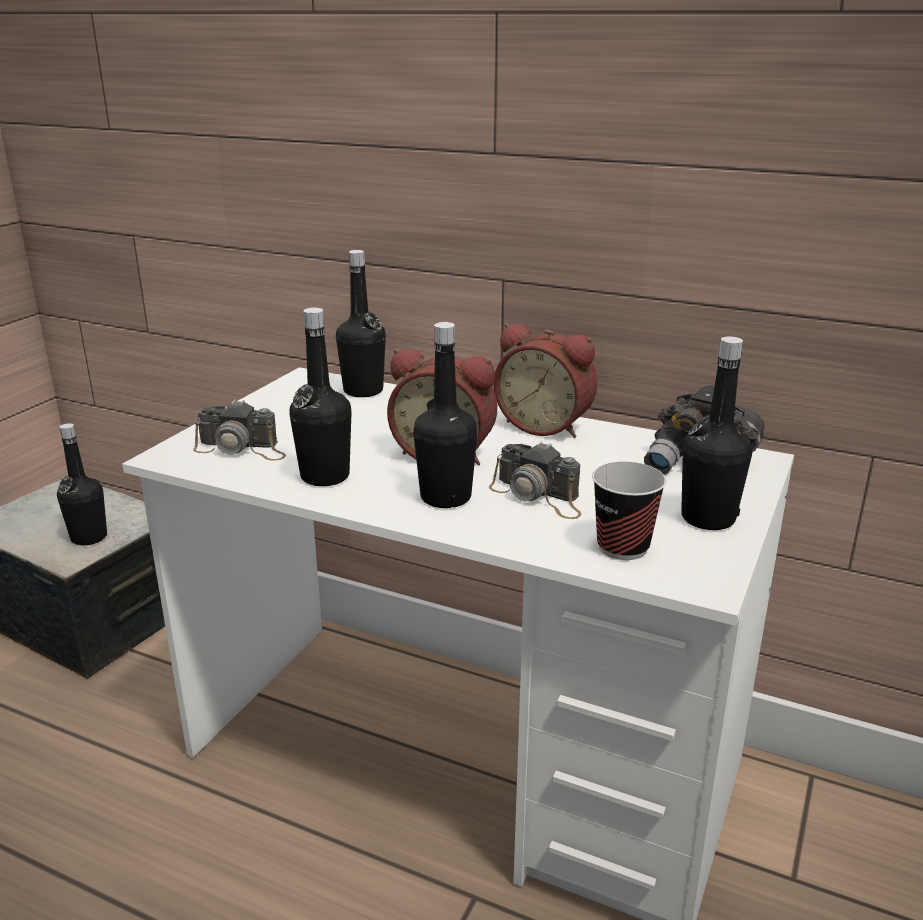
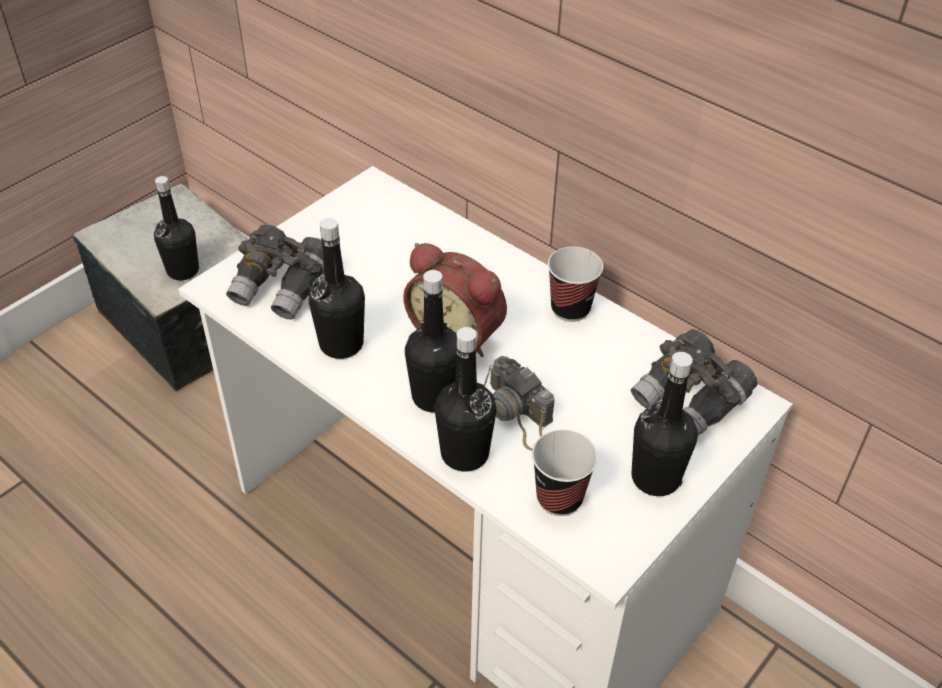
camera: 15 degrees right, 20 degrees up
camera [193,400,286,461] -> grey binoculars [226,224,324,320]
black bottle [336,250,386,397] -> black bottle moved to [435,327,496,471]
alarm clock [494,323,597,438] -> cup [548,247,603,322]

